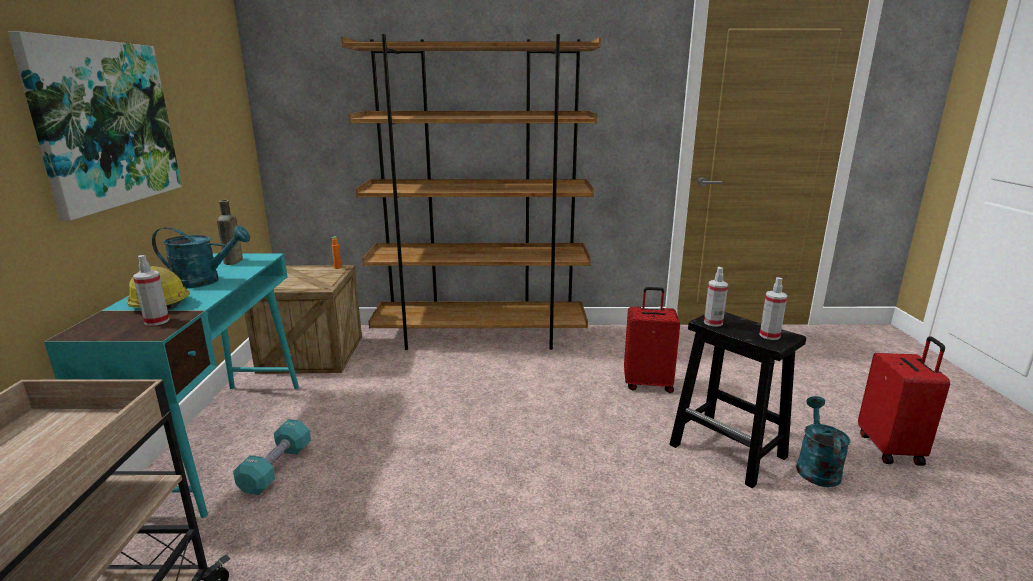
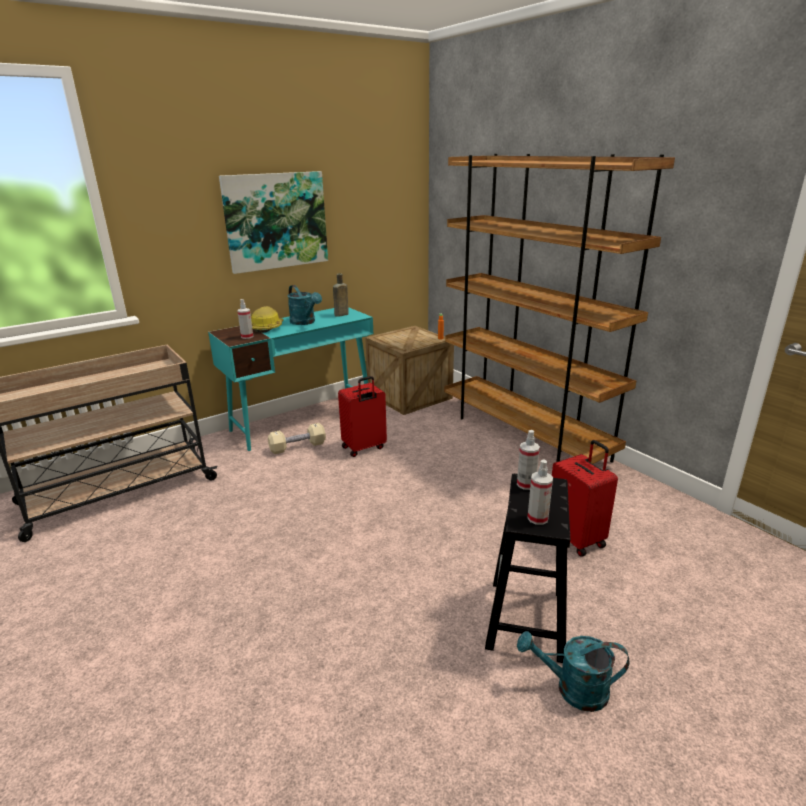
camera: 55 degrees right, 5 degrees up
turquoise dumbbell [233,419,311,495] -> beige dumbbell [268,423,326,454]
turquoise watering can [796,396,851,487] -> turquoise watering can turned 150 degrees counterclockwise [517,631,630,712]
red suitcase [858,336,950,466] -> red suitcase moved to [338,376,387,457]

